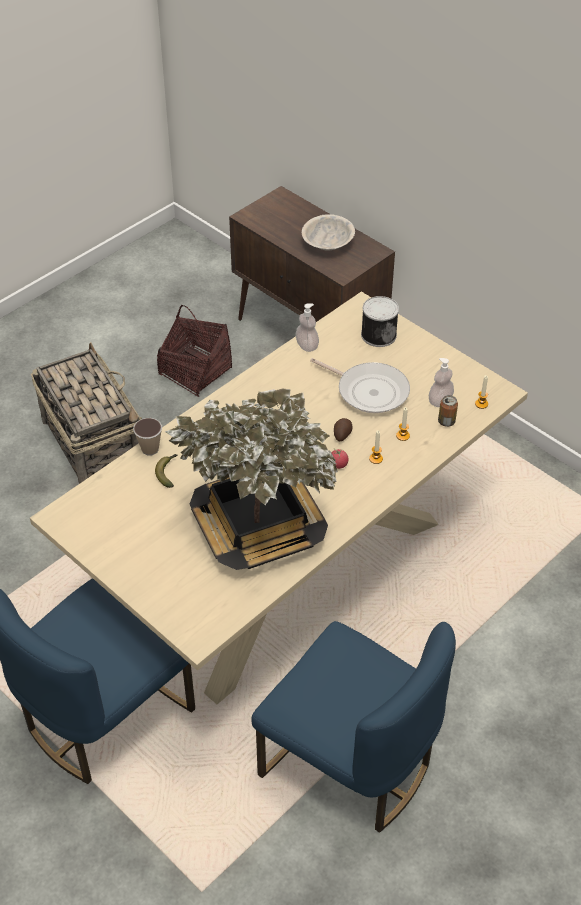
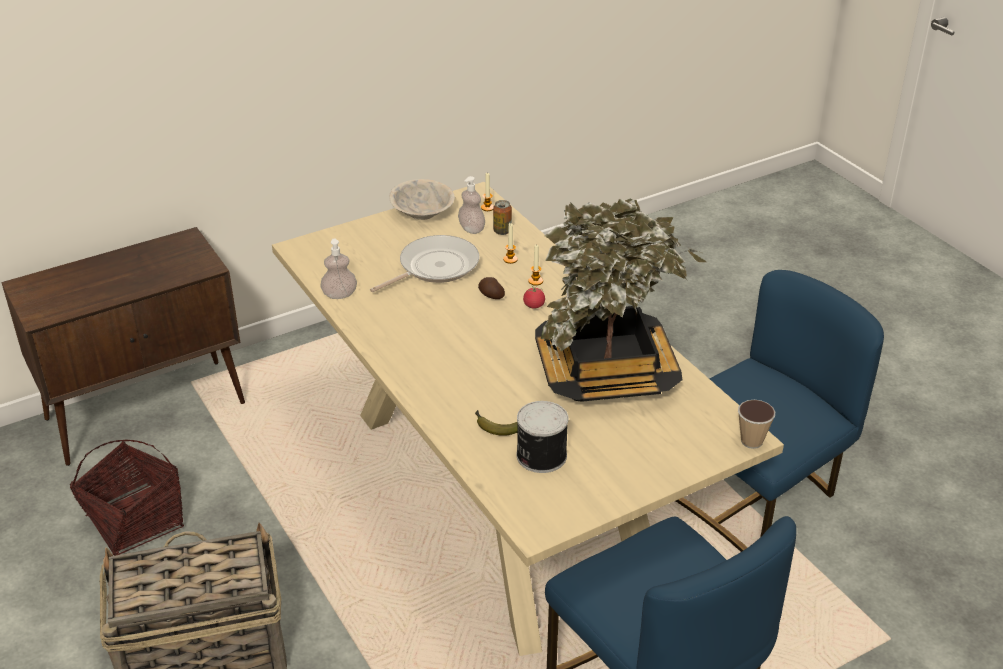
camera: 75 degrees left, 10 degrees down
cup [133,418,162,456] -> cup moved to [738,400,775,449]
beige bowl [302,214,355,251] -> beige bowl moved to [389,179,455,220]
can [361,296,399,347] -> can moved to [517,401,569,473]

